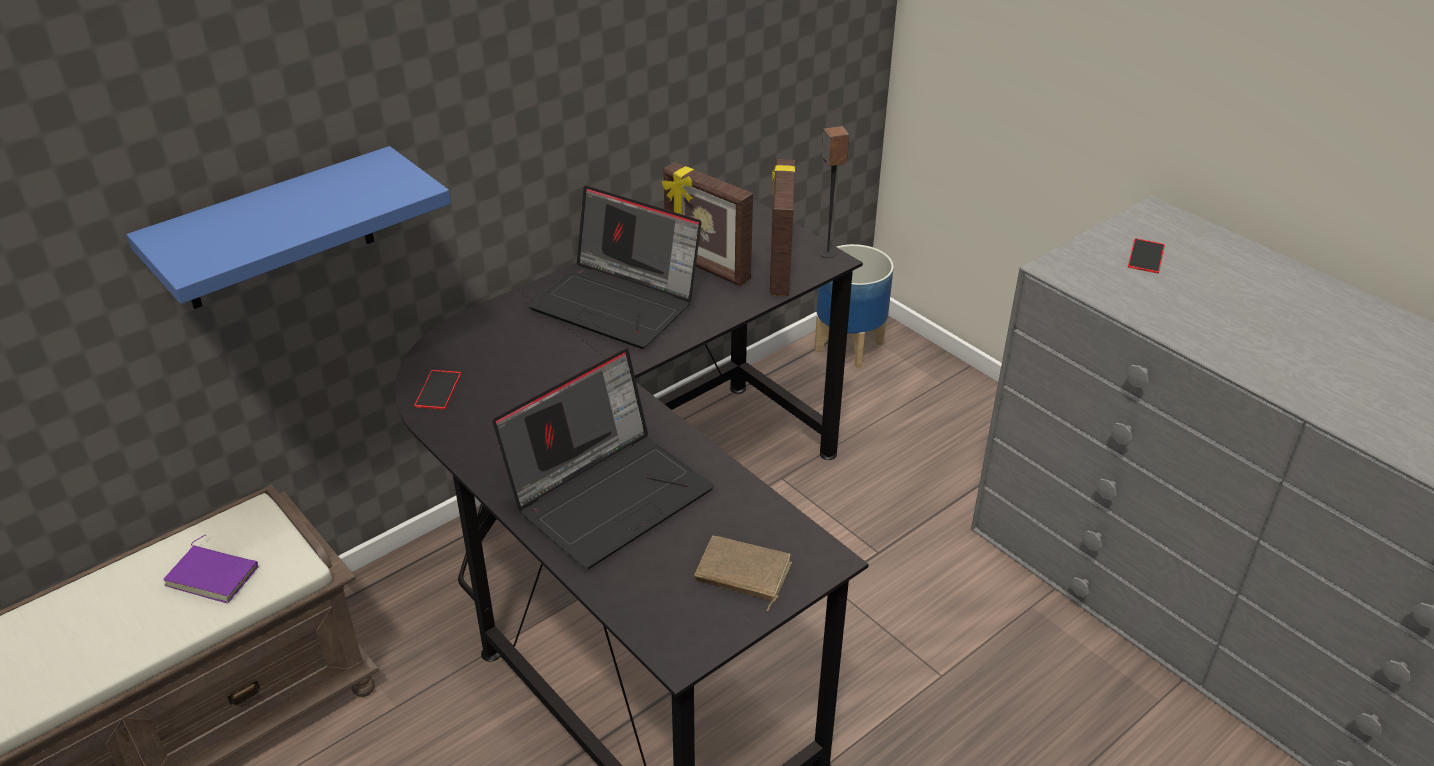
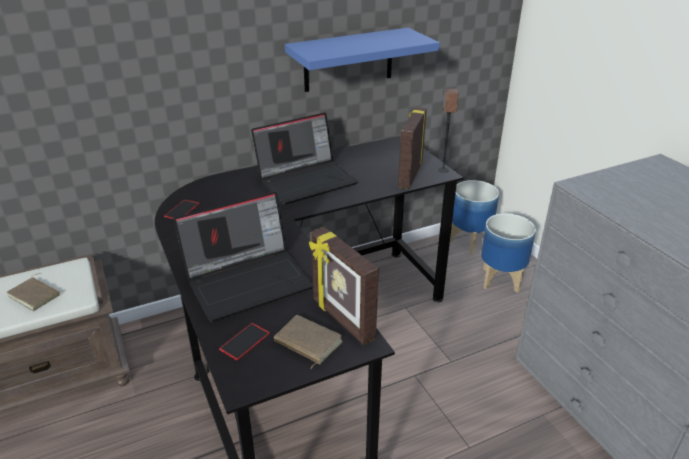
camera: 15 degrees right, 5 degrees down
blue shelf [127,146,451,309] -> blue shelf moved to [285,28,440,92]
purple book [163,535,258,603] -> brown book [7,273,60,311]
laptop [529,186,702,349] -> laptop turned 75 degrees counterclockwise [251,113,358,204]
picture frame [662,162,753,286] -> picture frame moved to [309,227,379,345]
phone [1128,238,1165,273] -> phone moved to [219,323,270,360]
none -> planter [481,213,536,293]

